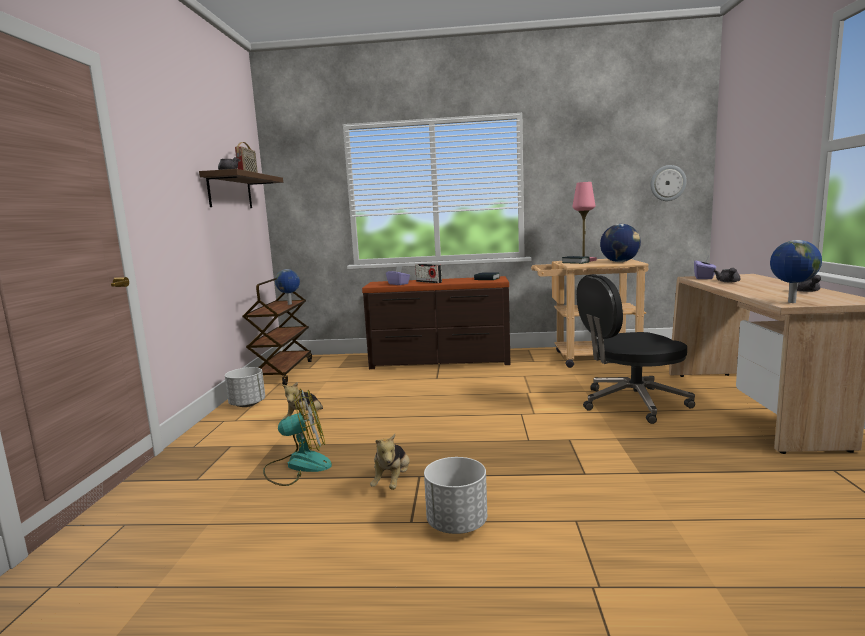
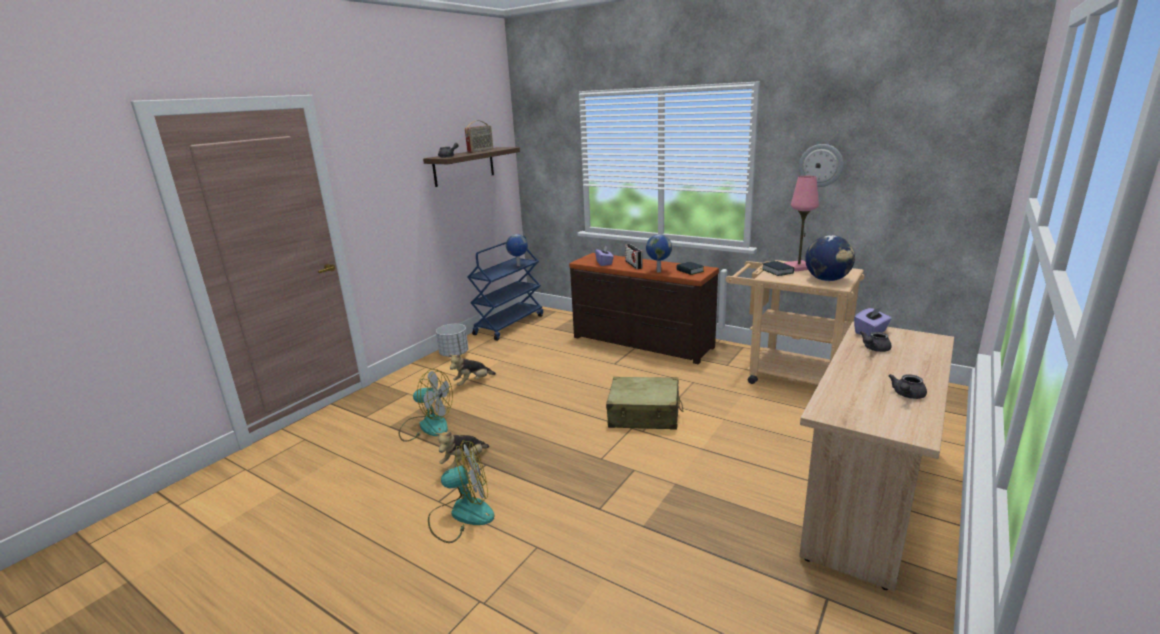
camera: 30 degrees right, 10 degrees up
brown cart [242,278,312,385] -> blue cart [467,236,543,341]
white planter [424,457,487,534] -> fan [428,440,494,543]
black office chair [577,274,695,424] -> none
wall clock [650,165,687,201] -> wall clock moved to [799,144,844,187]
globe [770,240,822,303] -> globe moved to [646,234,672,272]
none -> beige suitcase [606,377,683,430]

